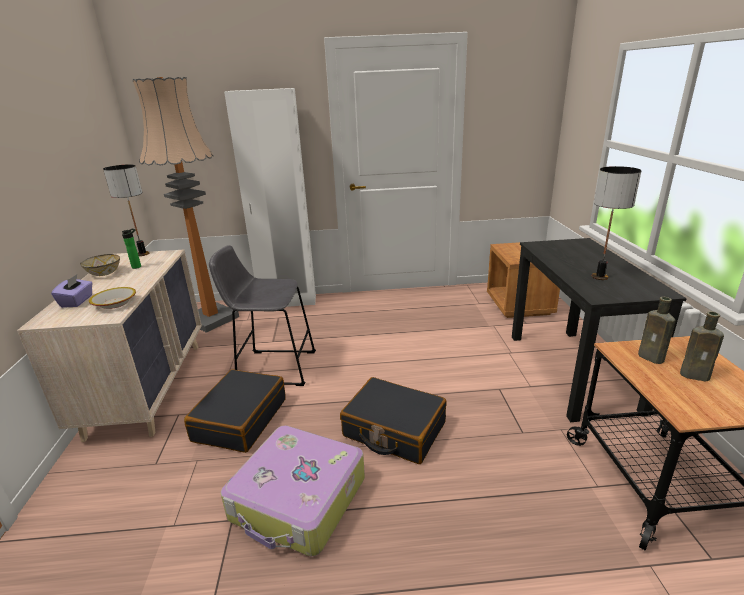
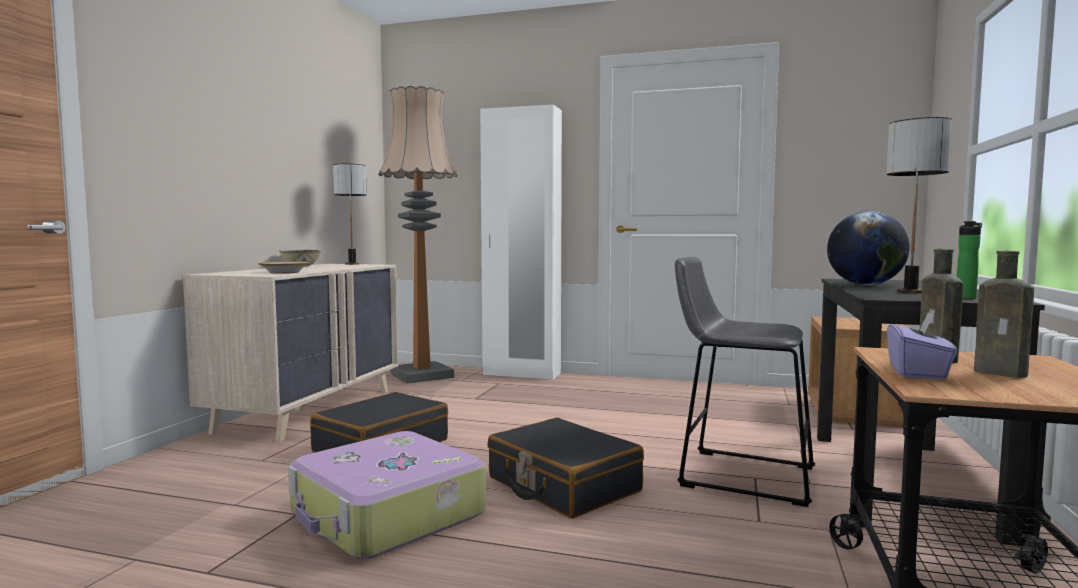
camera: 20 degrees right, 20 degrees down
purple tissue box [51,275,93,308] -> purple tissue box moved to [887,312,957,380]
bottle [122,229,141,269] -> bottle moved to [956,221,982,299]
grey stool [209,245,316,386] -> grey stool moved to [675,257,815,507]
none -> globe [827,211,910,285]

